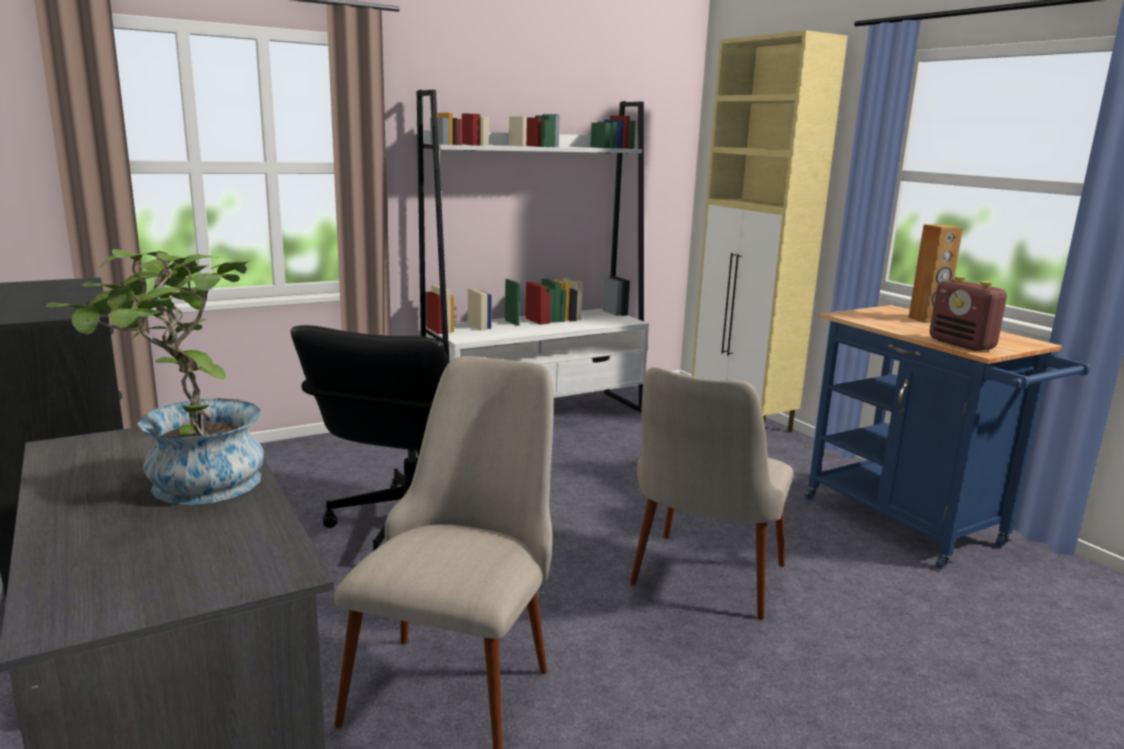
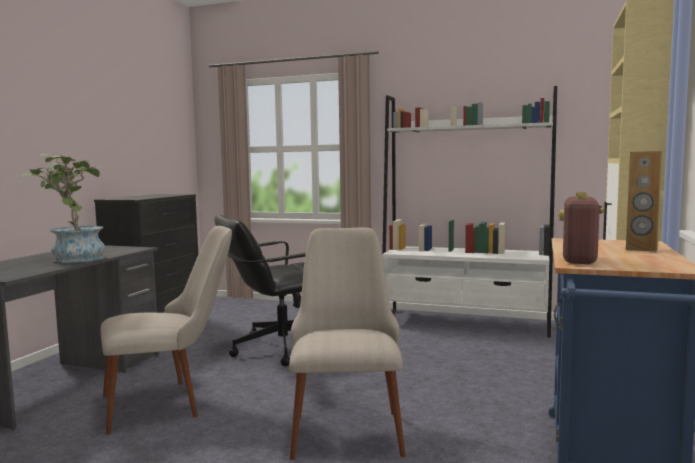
camera: 50 degrees right, 10 degrees down
beige chair [630,367,794,620] -> beige chair turned 105 degrees clockwise [289,227,406,460]

